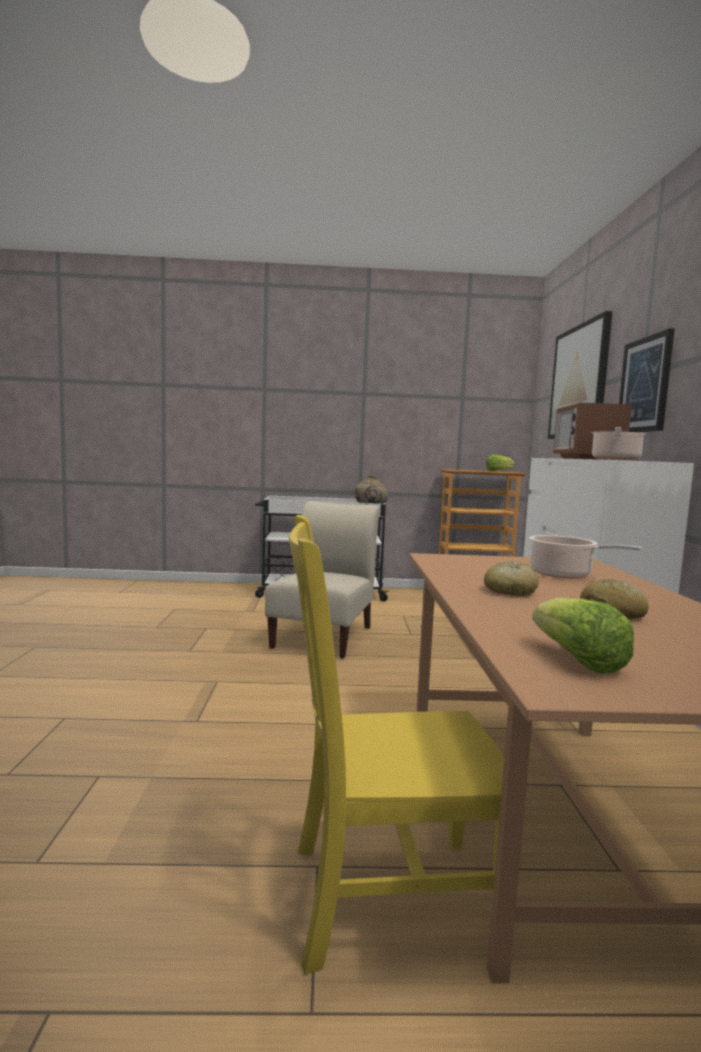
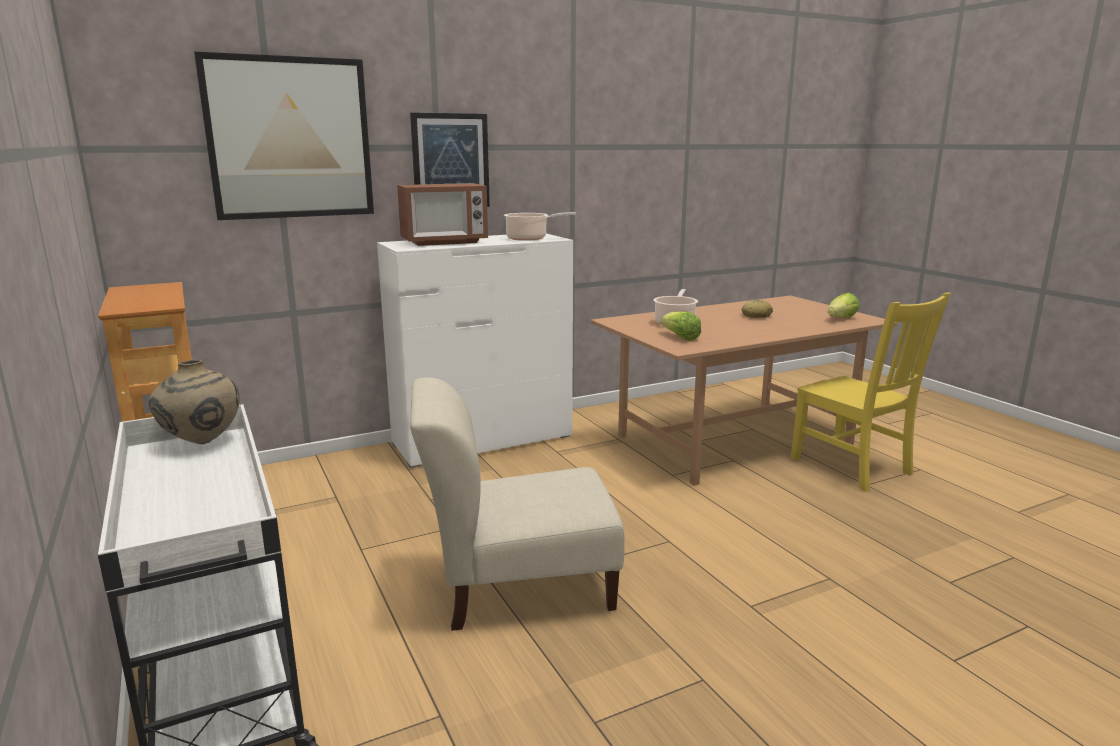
camera: 115 degrees left, 10 degrees up
bread [484,561,539,596] -> none
lettuce [486,454,515,471] -> lettuce moved to [661,311,701,340]

